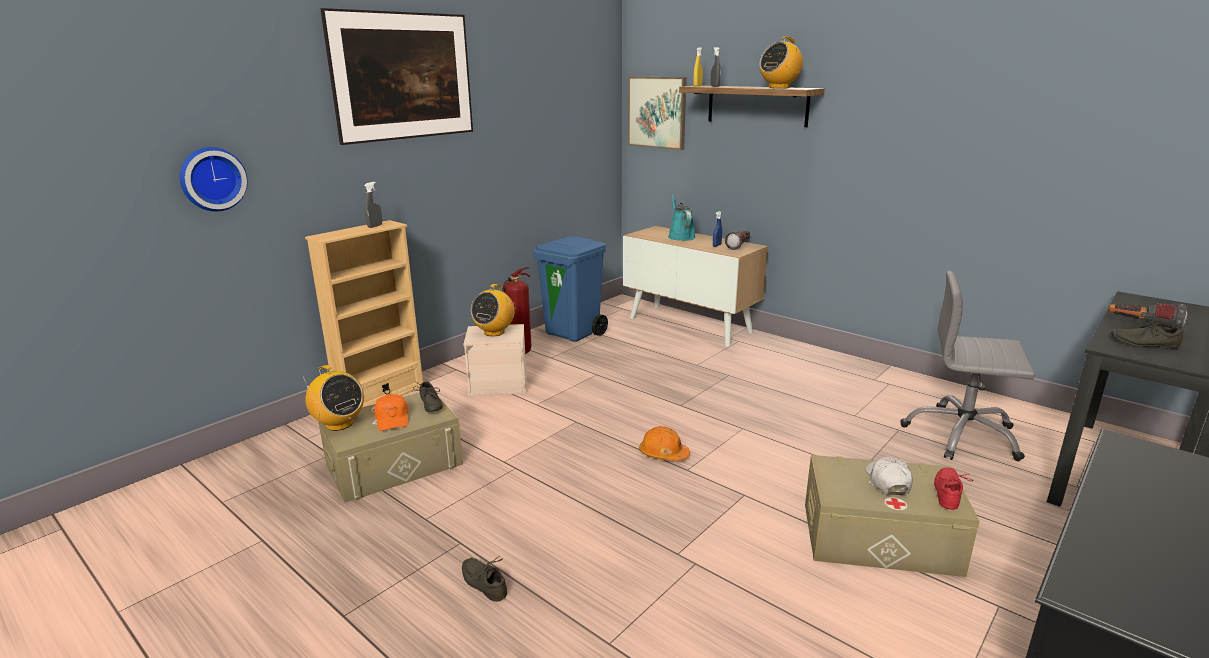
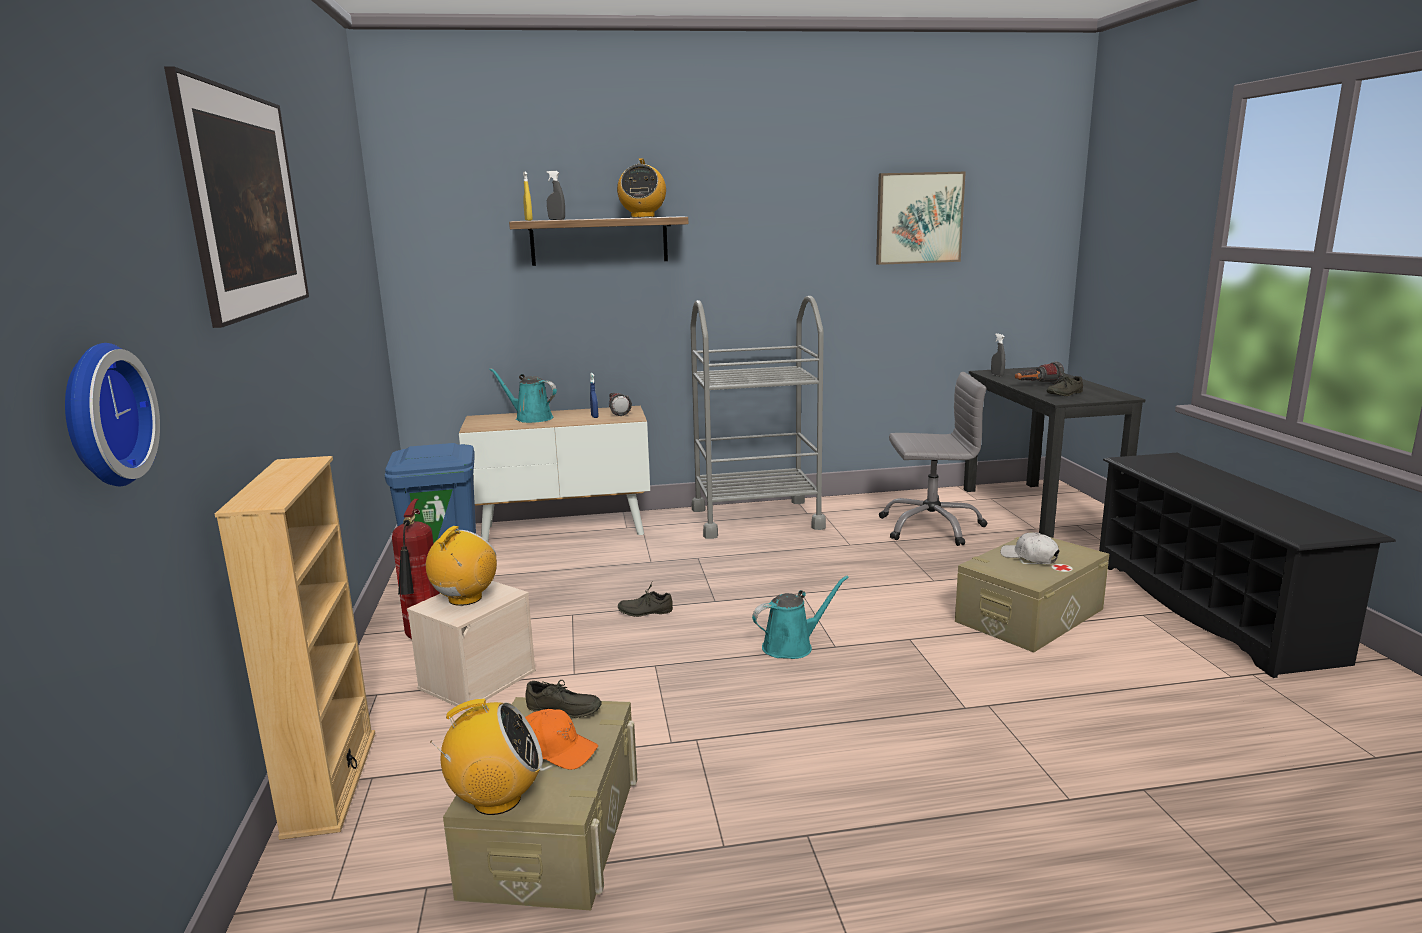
camera: 50 degrees left, 5 degrees down
grey spray bottle [364,182,382,228] -> grey spray bottle moved to [991,333,1005,377]
grey shoe [462,557,507,602] -> grey shoe moved to [618,583,673,617]
radio [471,284,515,336] -> radio turned 135 degrees counterclockwise [426,526,497,606]
picture [628,76,687,150] -> picture moved to [876,172,966,265]
orange hard hat [639,426,690,461] -> turquoise watering can [752,576,849,659]
grey office chair [900,271,1035,461] -> grey office chair turned 150 degrees counterclockwise [879,372,988,546]
red shoe [934,467,973,510] -> none
none -> grey cart [690,296,826,539]

